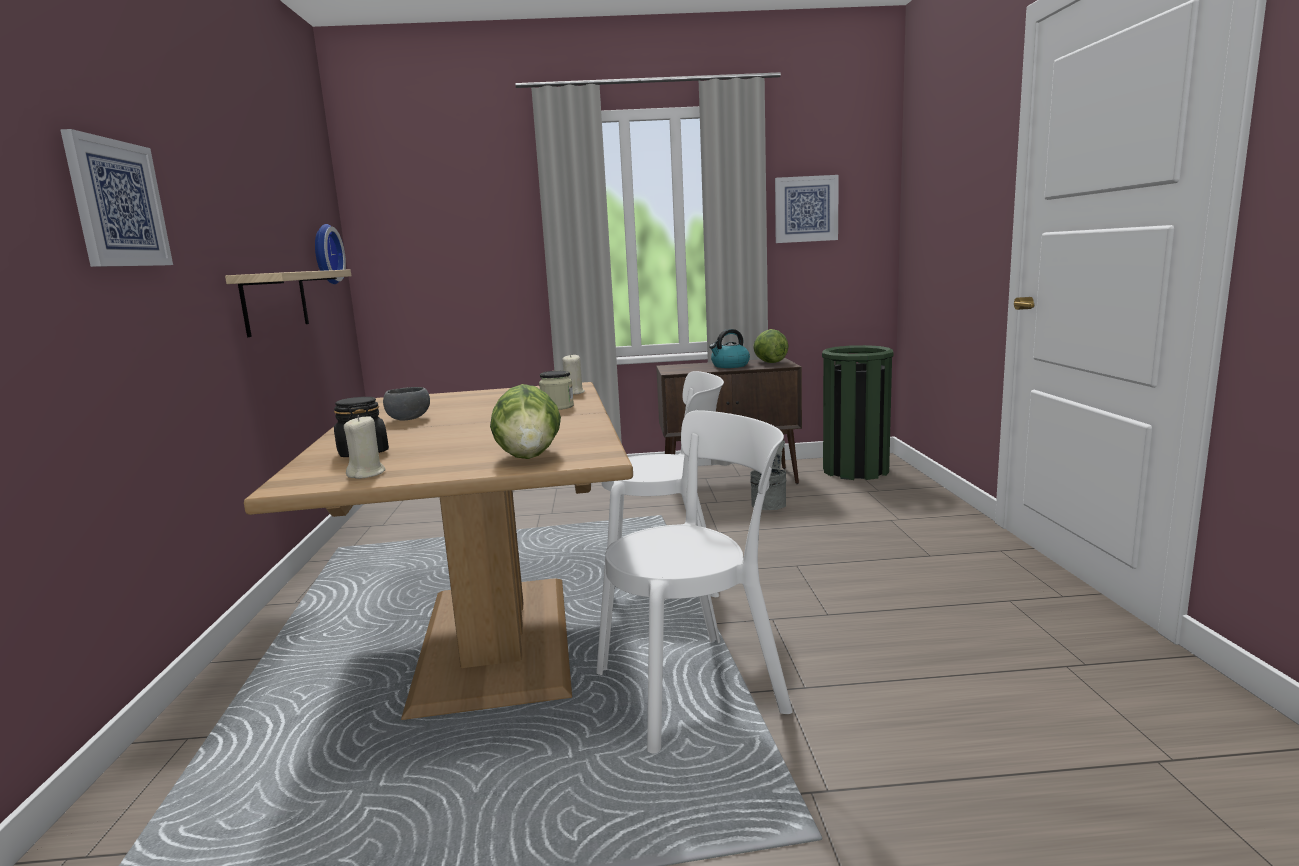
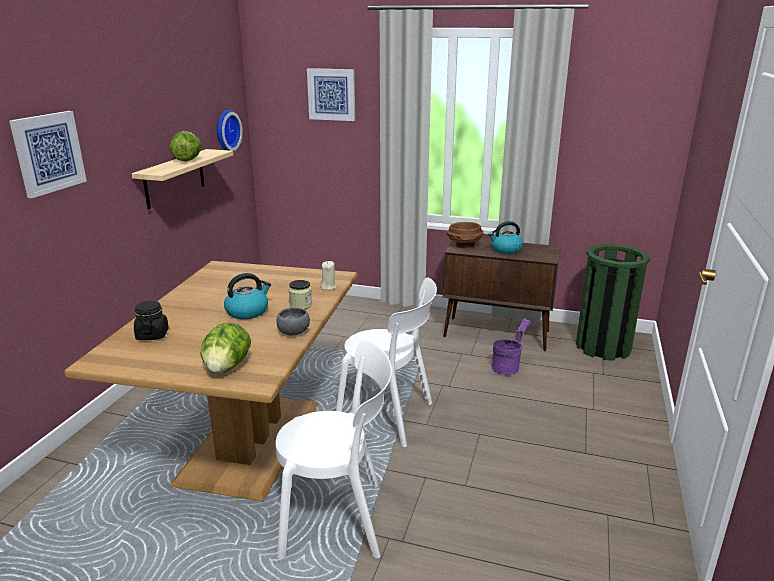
camera: 20 degrees right, 10 degrees up
beige candle [344,415,385,479] -> none
grey bowl [383,387,430,421] -> grey bowl moved to [276,308,310,335]
grey bucket [750,441,786,510] -> purple bucket [492,318,531,375]
lettuce [753,329,789,363] -> lettuce moved to [170,131,202,161]
picture [775,175,839,243] -> picture moved to [307,68,355,121]
none -> kettle [224,273,271,319]
none -> brown bowl [446,222,484,248]

